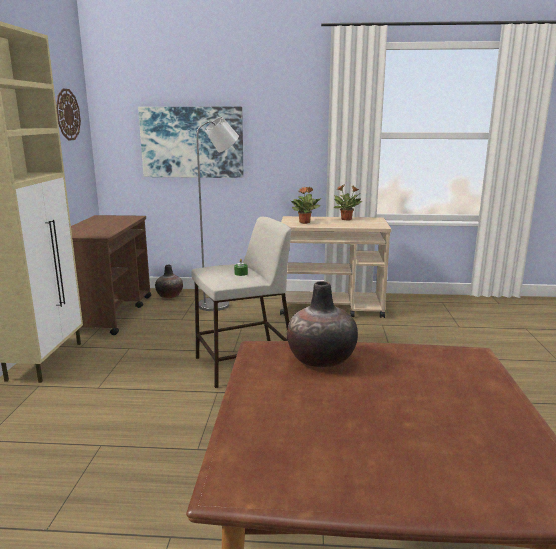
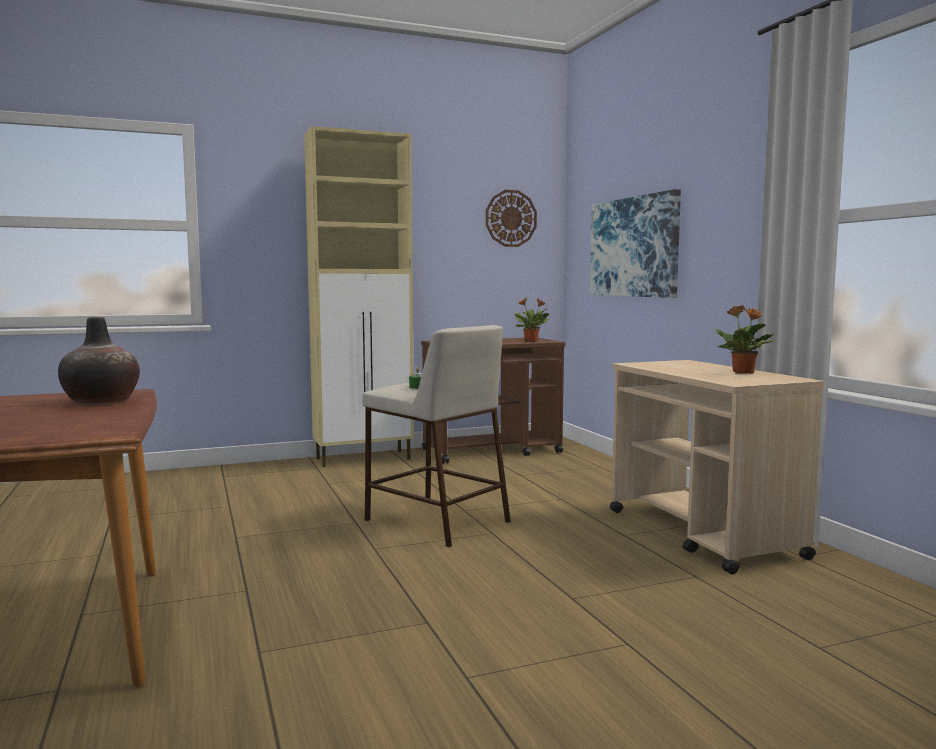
camera: 65 degrees right, 10 degrees down
vase [155,265,183,298] -> none
grey floor lamp [196,117,239,311] -> none
potted plant [291,187,321,224] -> potted plant moved to [514,297,549,342]

